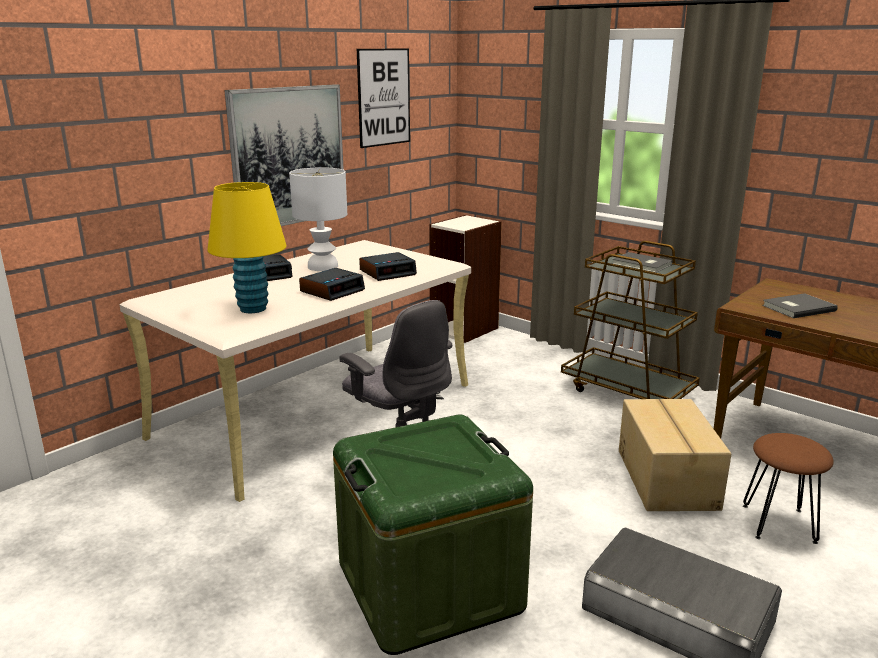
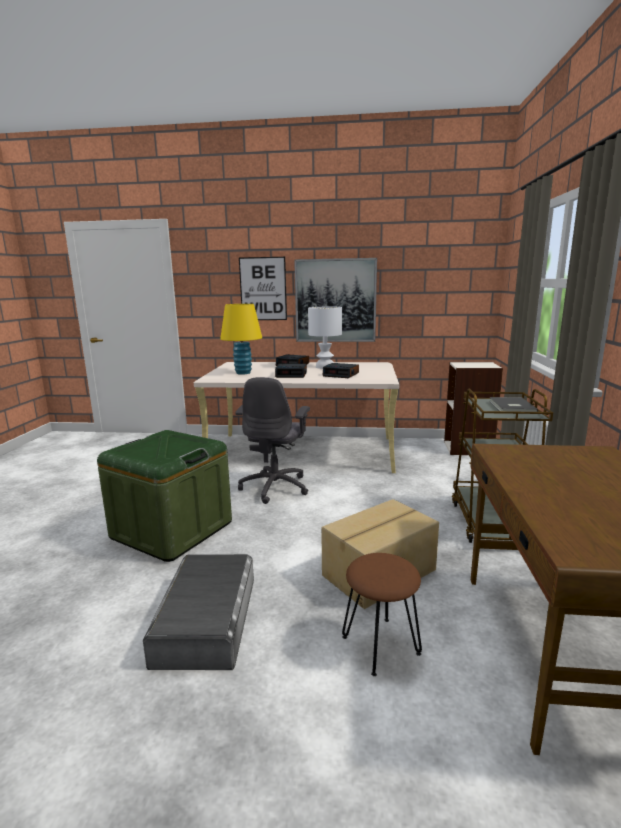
camera: 55 degrees right, 5 degrees down
picture [357,48,410,148] -> picture moved to [239,257,287,320]
grey book [762,293,838,318] -> none

